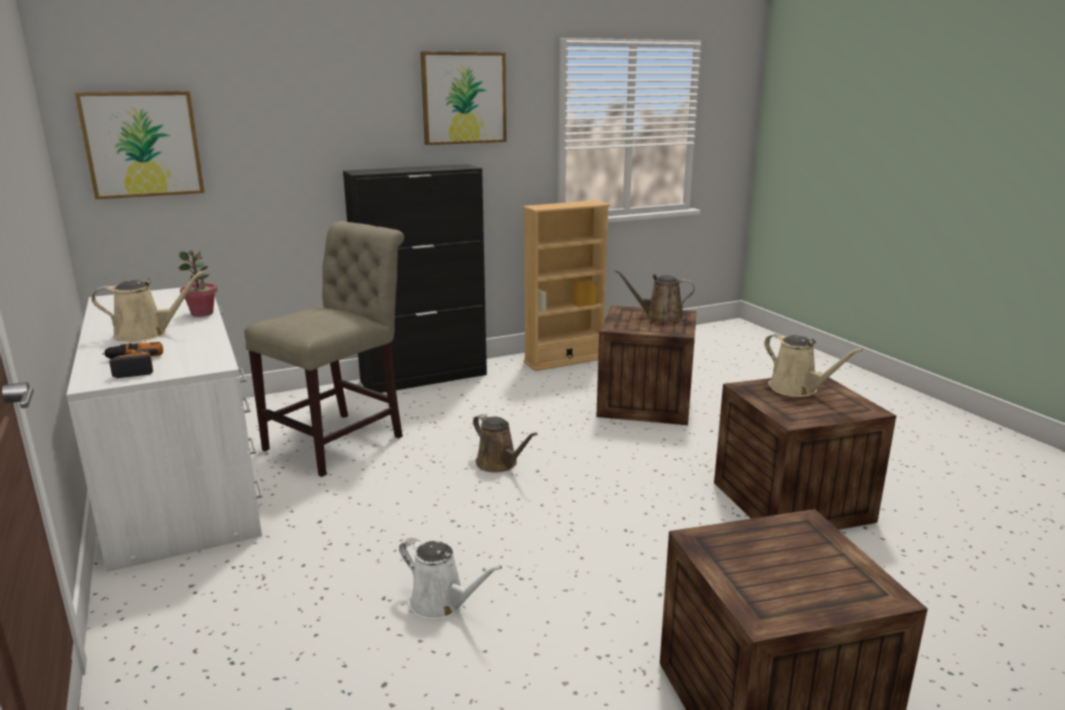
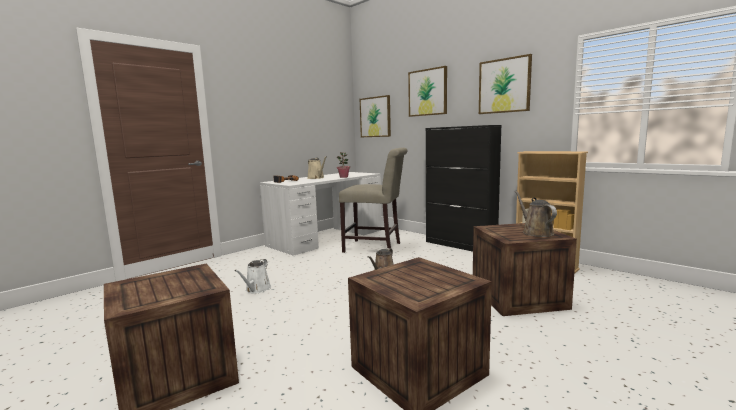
camera: 70 degrees right, 10 degrees down
beige watering can [764,333,863,397] -> none
none -> picture [408,66,447,117]

